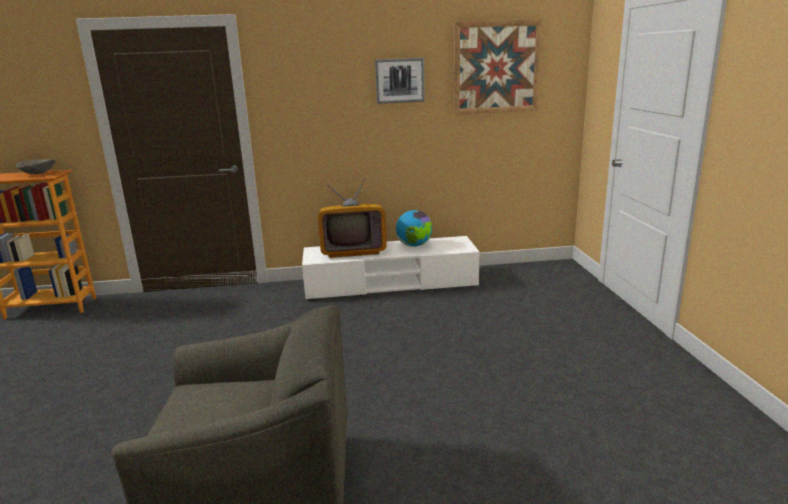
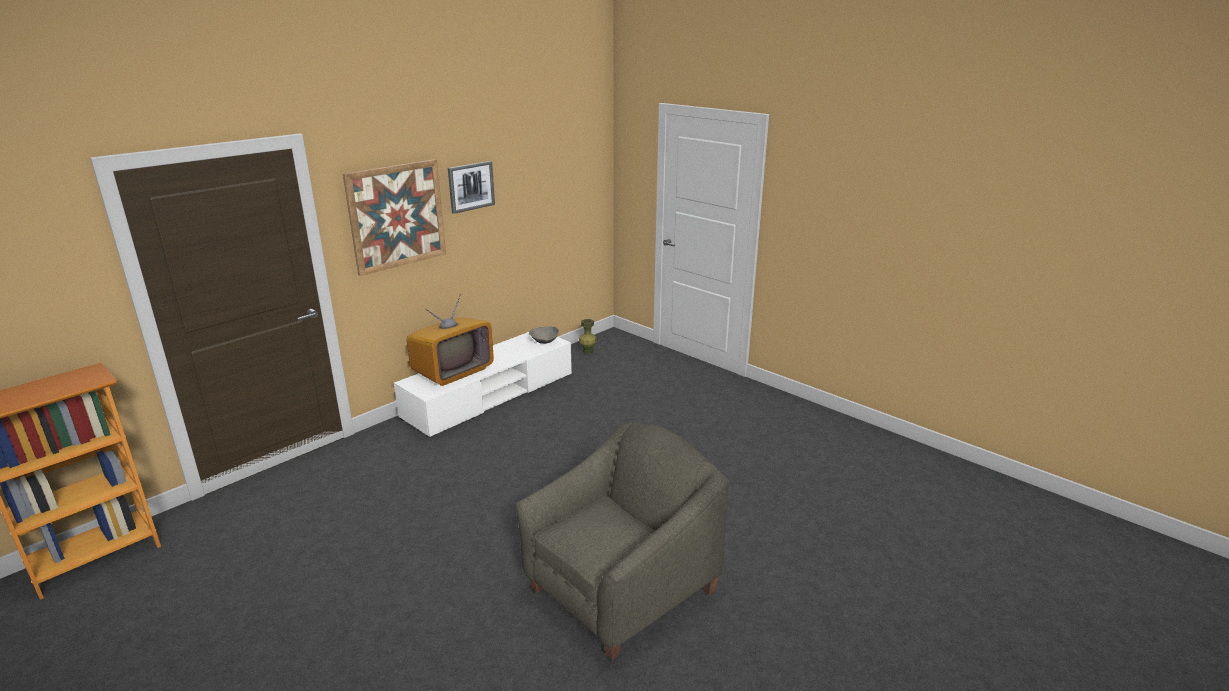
camera: 40 degrees left, 5 degrees up
grey bowl [16,159,56,174] -> grey bowl moved to [529,326,559,344]
globe [396,210,432,247] -> none
picture [454,19,542,115] -> picture moved to [343,159,446,276]
none -> green vase [579,319,597,354]

